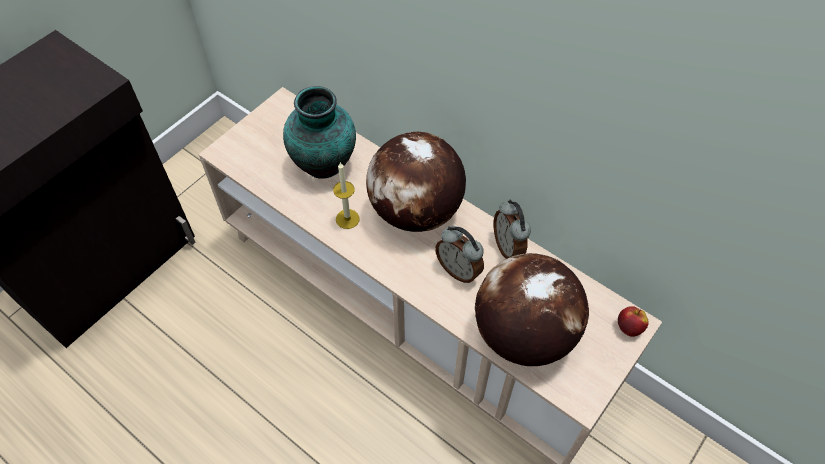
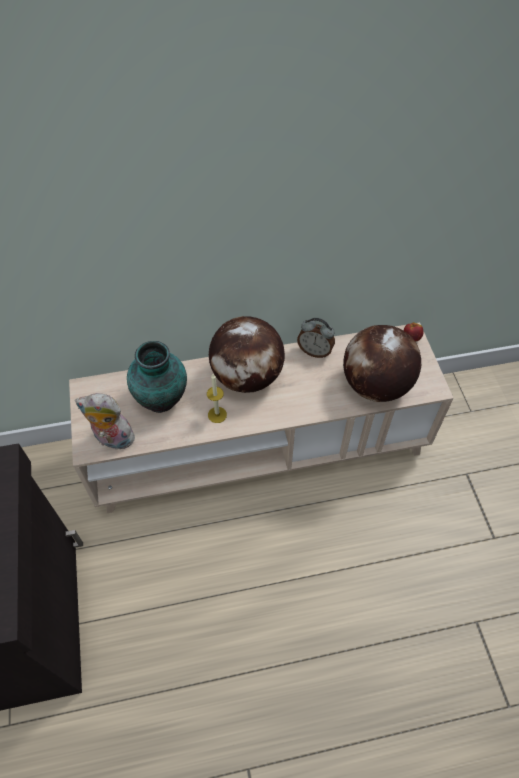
camera: 50 degrees left, 0 degrees up
alarm clock [435,226,484,283] -> none
none -> plush toy [75,393,135,449]

